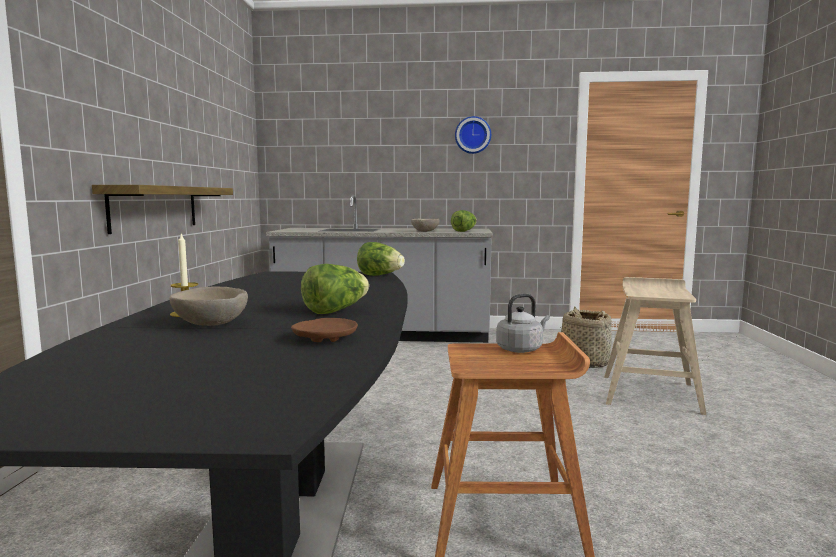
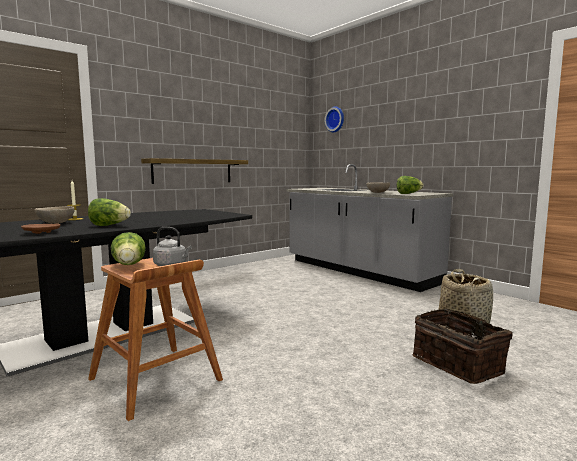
camera: 45 degrees right, 0 degrees up
lettuce [357,242,405,276] -> lettuce moved to [111,232,146,265]
wall clock [455,116,491,154] -> wall clock moved to [325,106,344,132]
beige stool [604,277,707,415] -> basket [412,309,513,384]

